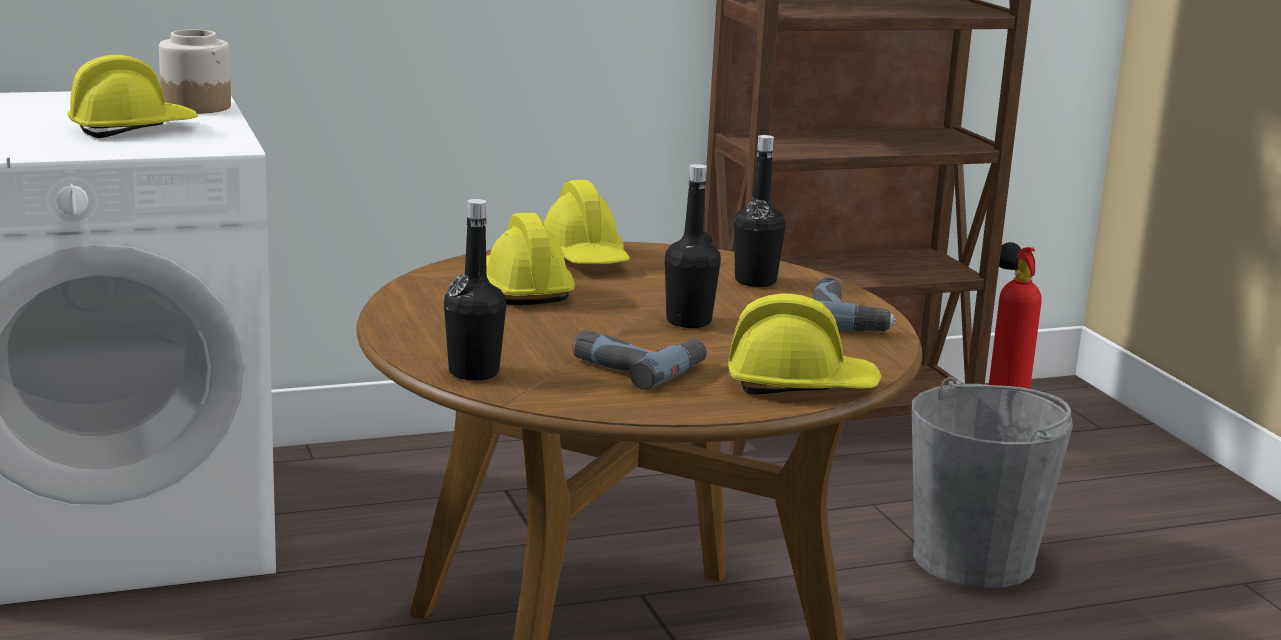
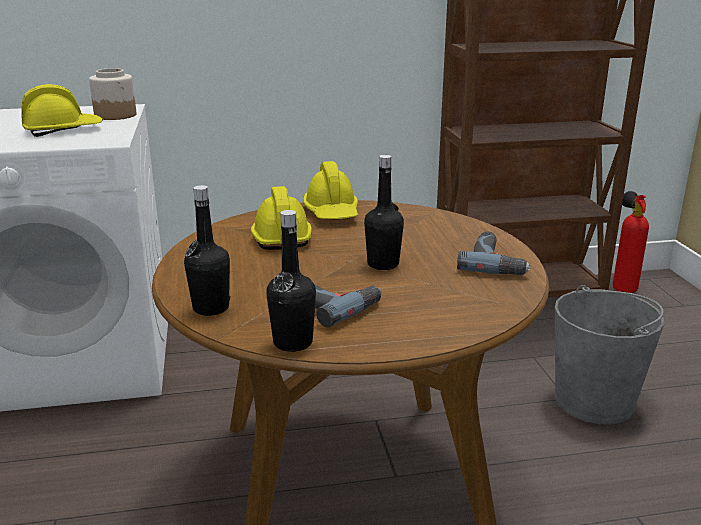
camera: 10 degrees right, 5 degrees up
yellow hard hat [728,294,882,395] -> none
black bottle [734,135,786,287] -> black bottle moved to [266,210,316,352]

